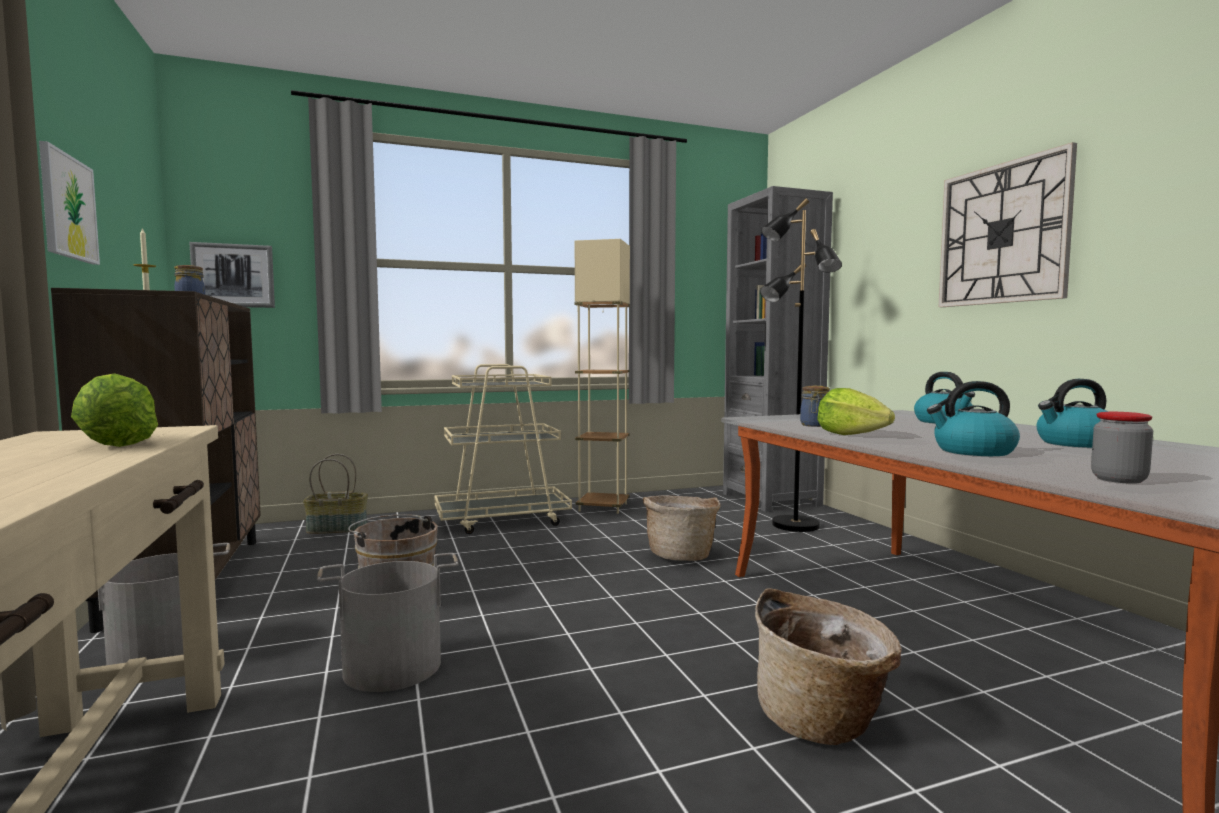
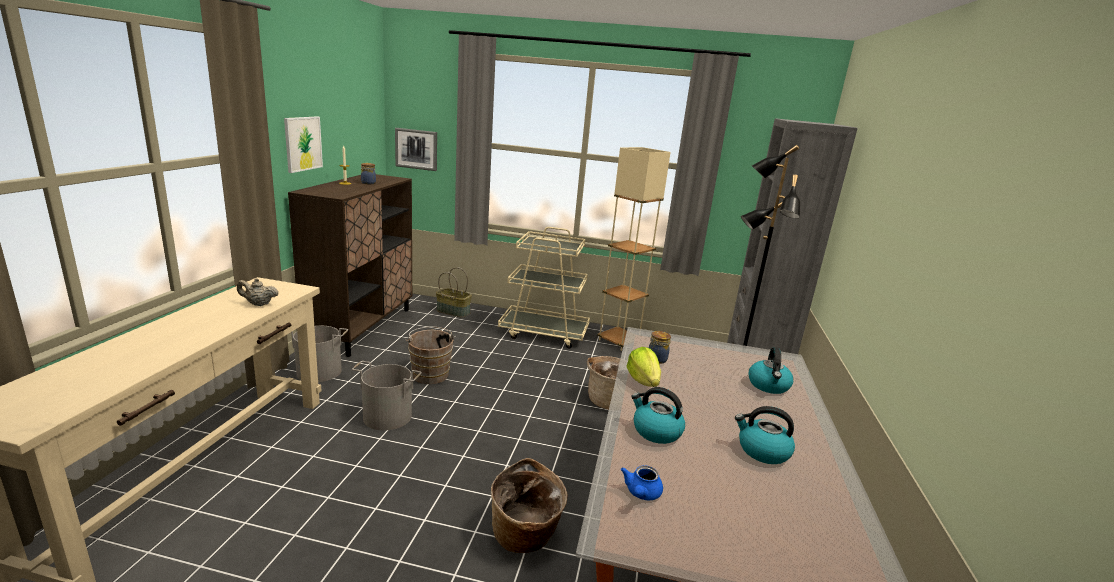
camera: 30 degrees right, 15 degrees up
lettuce [71,373,158,447] -> beige teapot [237,278,279,306]
wall clock [938,142,1077,307] -> none
jar [1091,412,1153,484] -> blue teapot [621,465,663,500]

